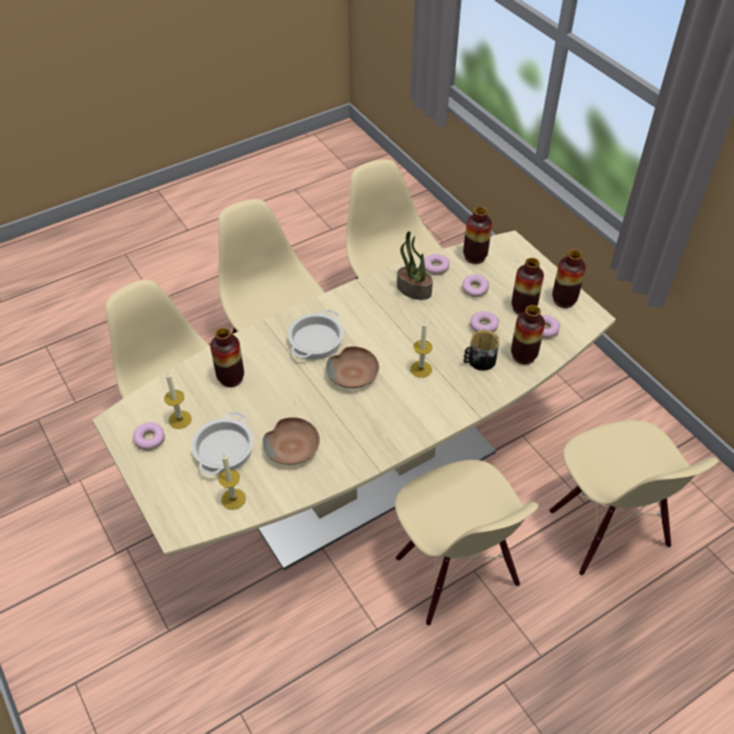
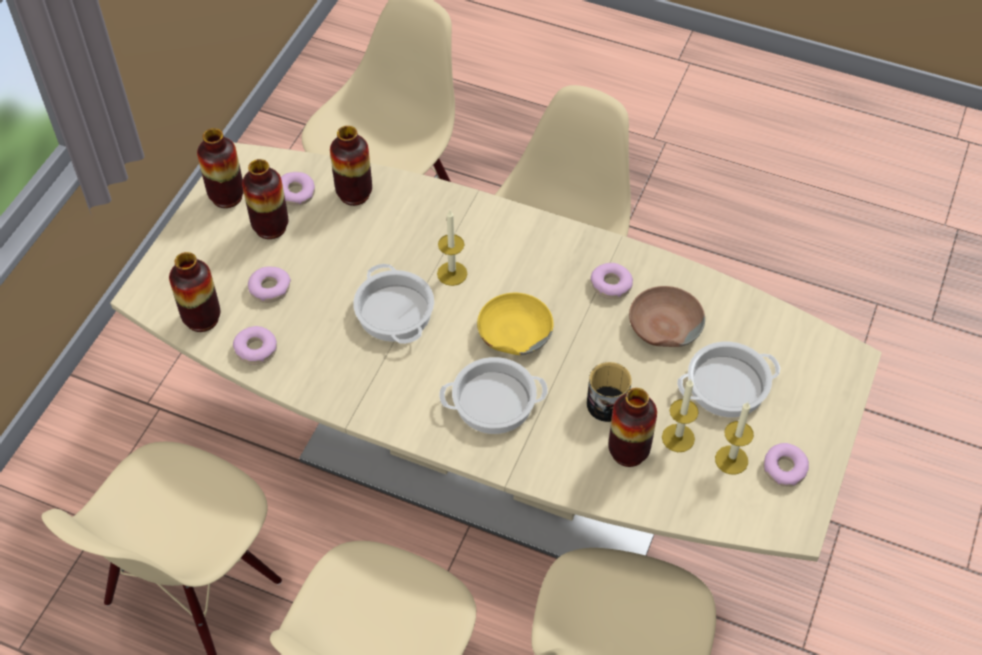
camera: 125 degrees left, 5 degrees up
candle [218,454,246,510] -> candle moved to [662,379,699,452]
brown bowl [326,347,379,388] -> yellow bowl [477,293,554,355]
potted plant [397,231,433,300] -> none
mug [463,330,499,371] -> mug moved to [587,362,632,422]
donut [470,311,499,332] -> donut moved to [590,263,633,299]
none -> cooking pot [353,264,434,344]

